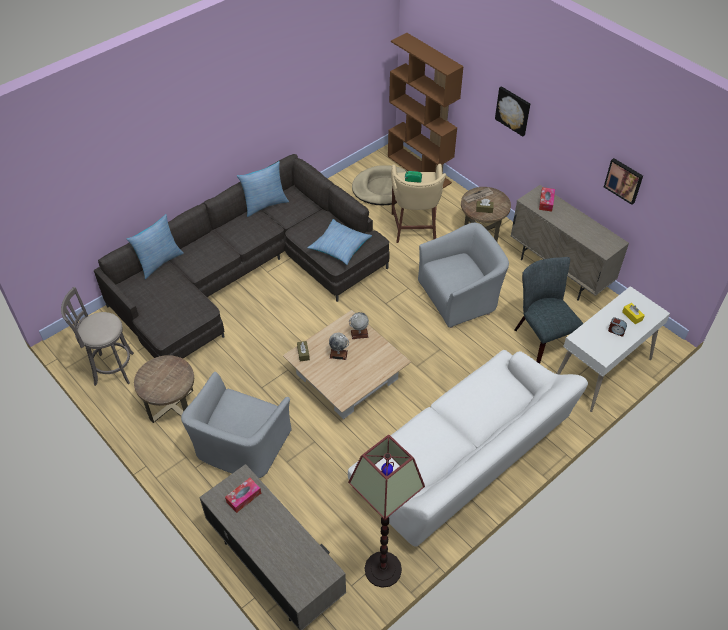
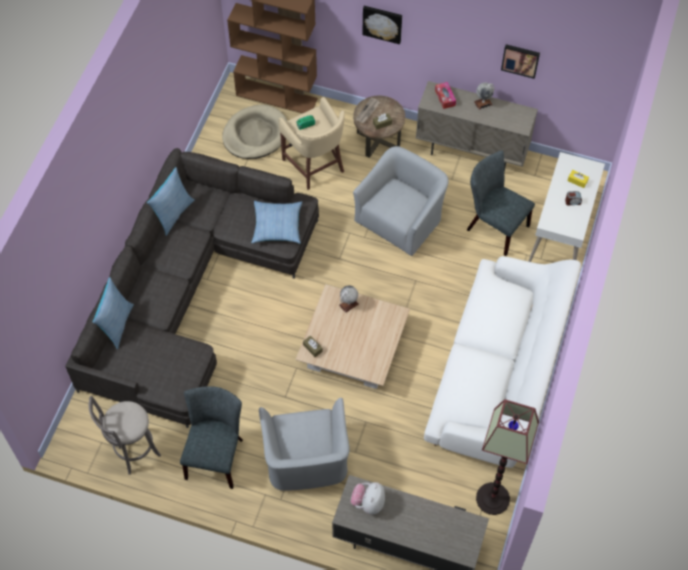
camera: 30 degrees left, 10 degrees up
brown side table [134,355,194,423] -> grey chair [180,386,243,489]
tissue box [225,478,261,513] -> plush toy [351,482,385,515]
globe [329,333,349,360] -> globe moved to [474,82,495,110]

